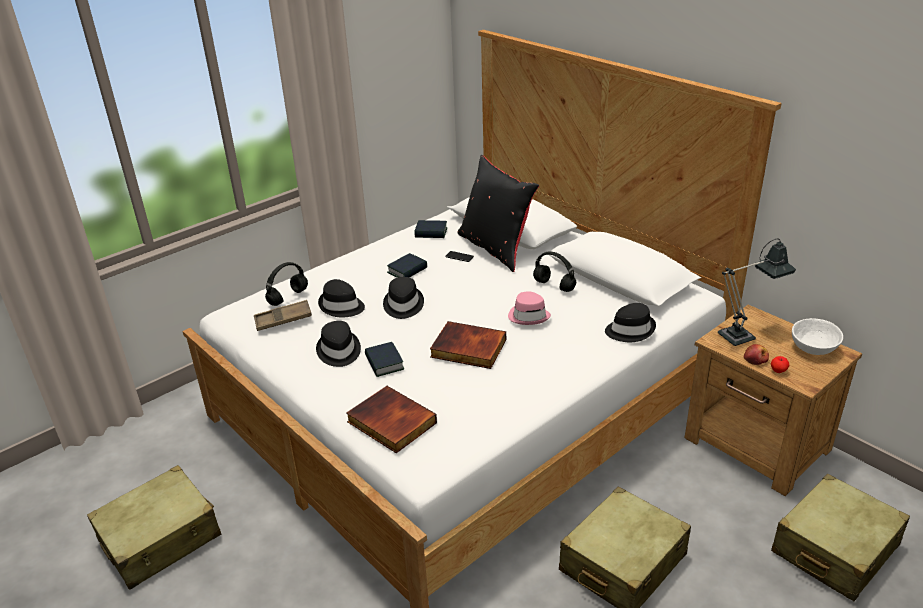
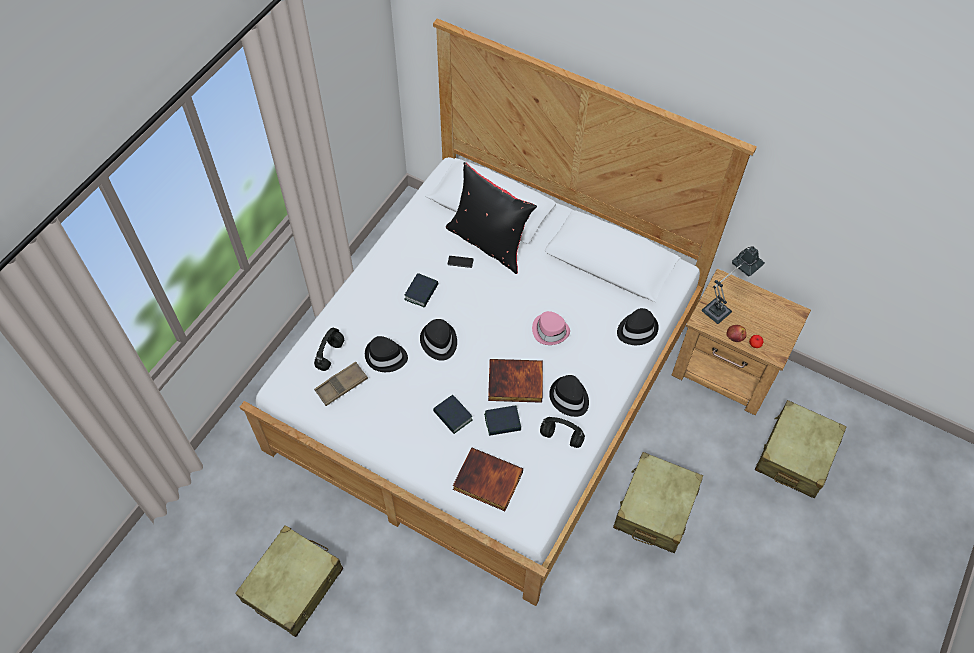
camera: 20 degrees left, 25 degrees up
black hat [316,321,361,367] -> black hat moved to [549,375,589,417]
book [414,220,447,238] -> book moved to [484,406,521,436]
black headphones [533,252,576,292] -> black headphones moved to [540,417,585,448]
white bowl [792,318,843,355] -> none

